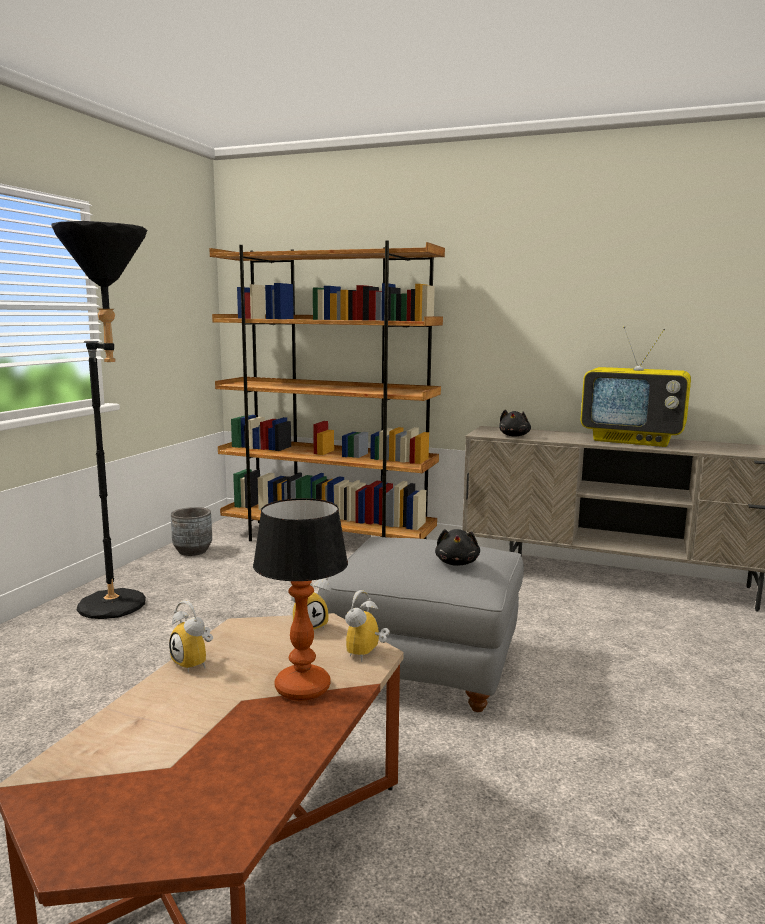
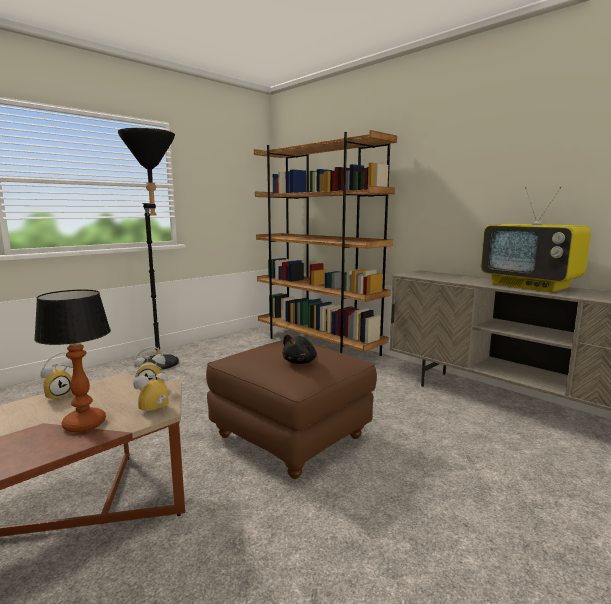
camera: 25 degrees right, 0 degrees up
alarm clock [169,600,213,672] -> alarm clock turned 120 degrees counterclockwise [40,352,73,402]
grey planter [171,507,212,556] -> none
grey ottoman [319,537,524,712] -> brown ottoman [206,340,377,479]
black plush toy [499,410,531,437] -> none

